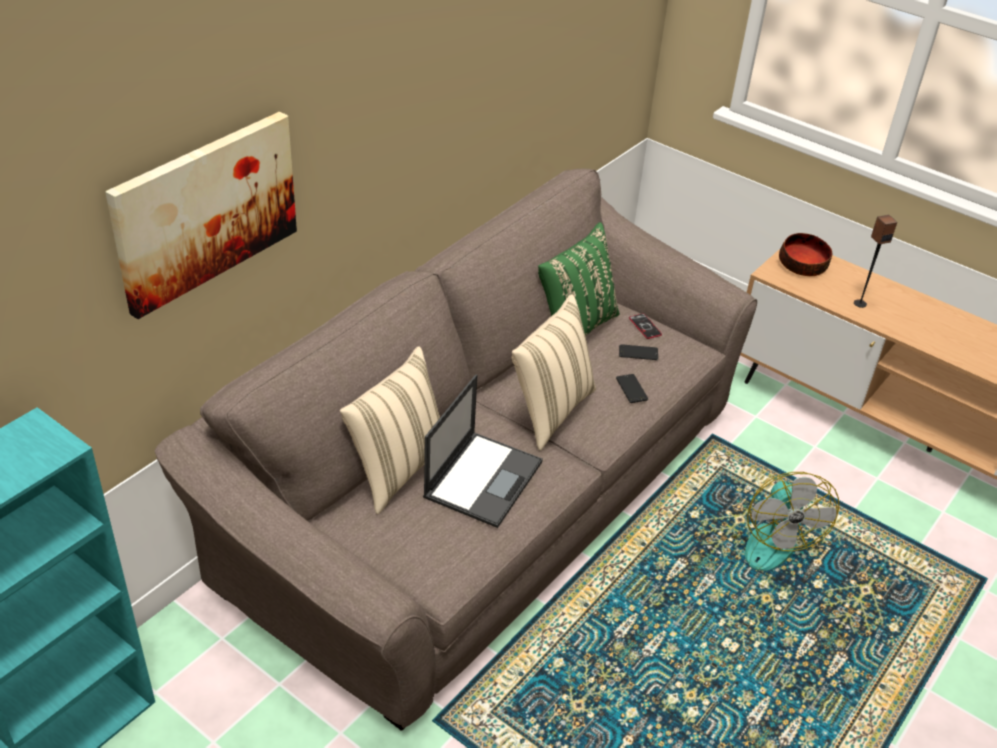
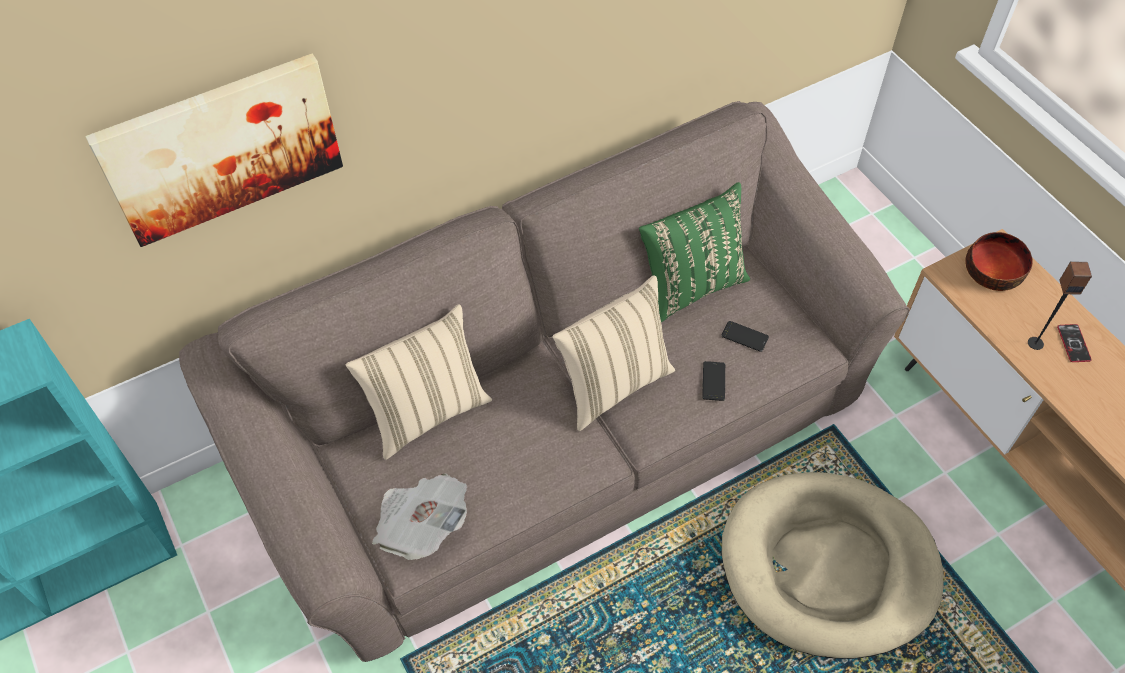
camera: 25 degrees right, 15 degrees up
laptop [423,374,543,528] -> none
phone [629,313,662,339] -> phone moved to [1057,324,1092,362]
fan [730,472,839,571] -> beige dog bed [722,472,943,659]
none -> newspaper [372,474,467,560]

